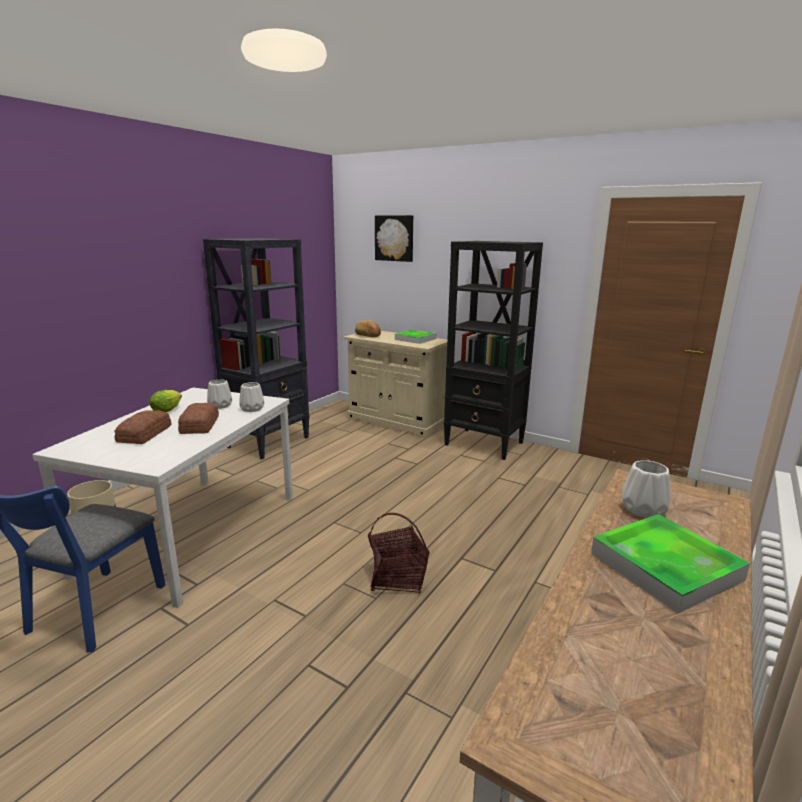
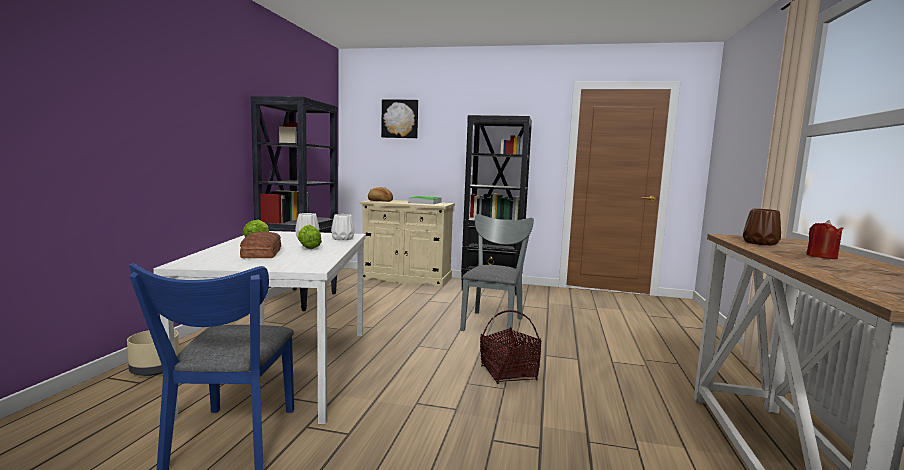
camera: 20 degrees left, 10 degrees down
bread [178,403,219,434] -> lettuce [298,225,322,249]
tray [591,514,750,614] -> red candle [806,220,844,259]
white vase [622,460,671,518] -> brown vase [743,209,781,246]
none -> grey chair [460,214,534,338]

